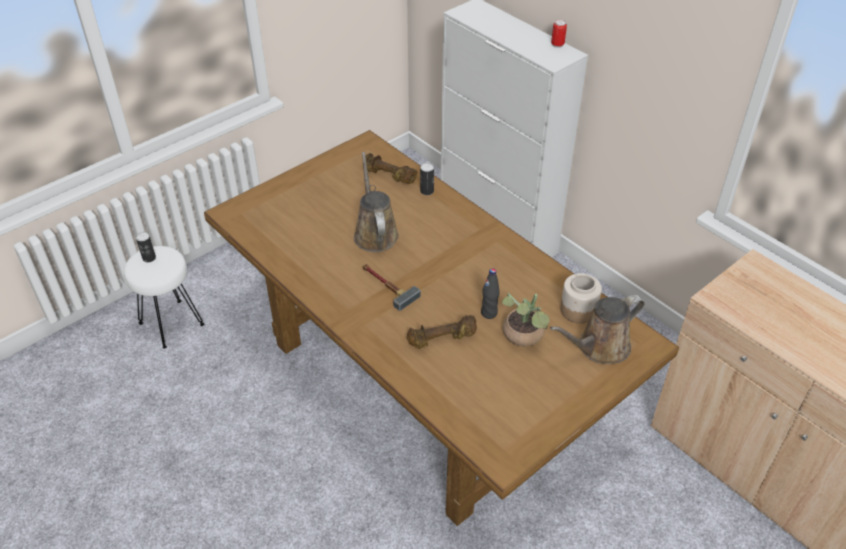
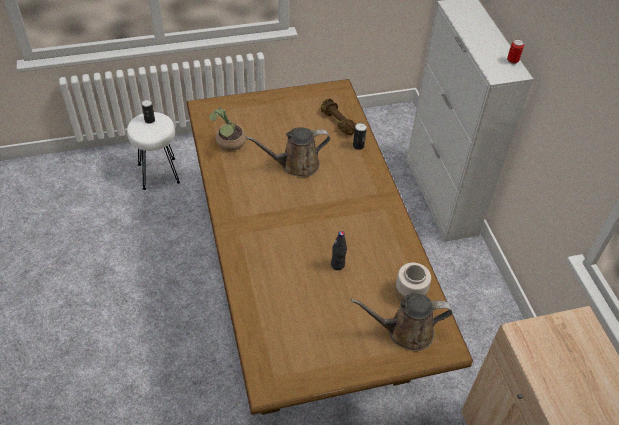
camera: 25 degrees right, 5 degrees up
brown watering can [354,152,399,252] -> brown watering can turned 120 degrees counterclockwise [246,127,330,177]
hammer [362,264,421,311] -> none
brown dumbbell [407,315,477,349] -> none
potted plant [502,293,550,346] -> potted plant moved to [209,107,246,151]

